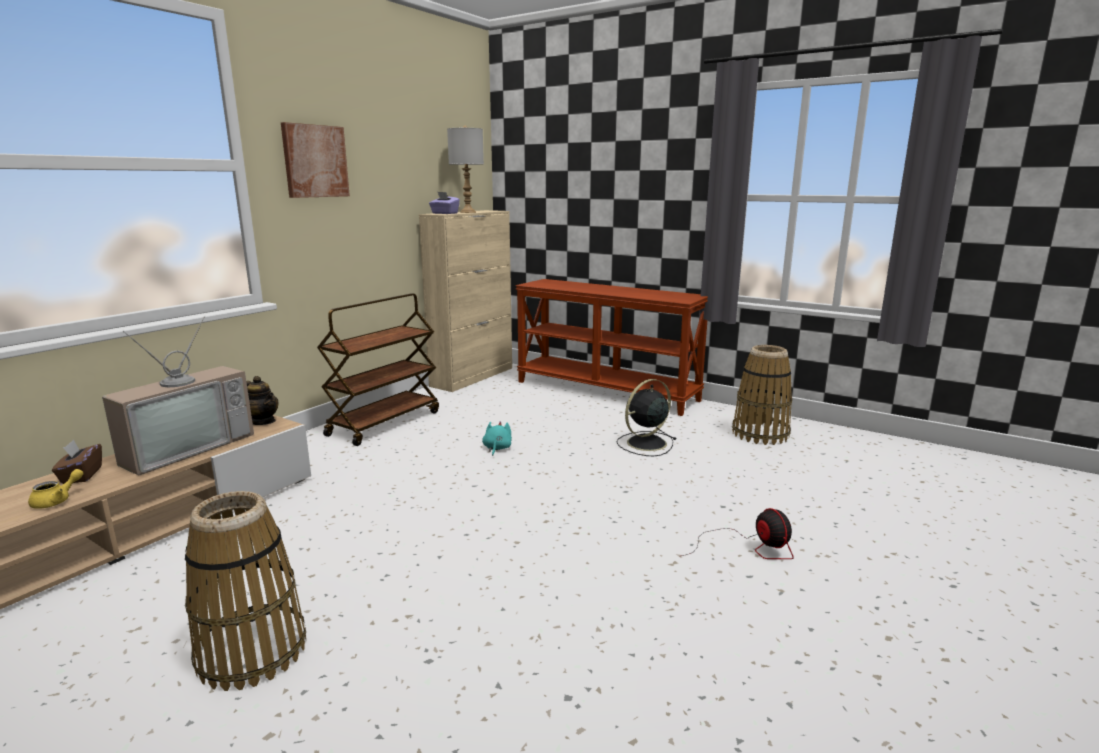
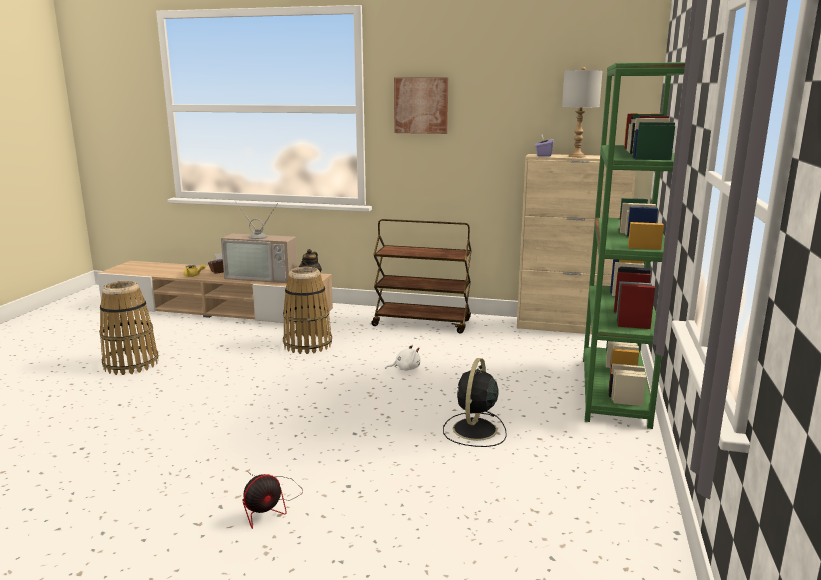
camera: 70 degrees right, 0 degrees up
turquoise plush toy [482,421,512,456] -> white plush toy [385,344,421,371]
brown console table [516,279,708,416] -> green bookcase [583,62,685,429]
black fan [616,379,676,456] -> black fan turned 105 degrees counterclockwise [443,358,507,447]
basket [732,345,792,445] -> basket moved to [283,267,332,354]

